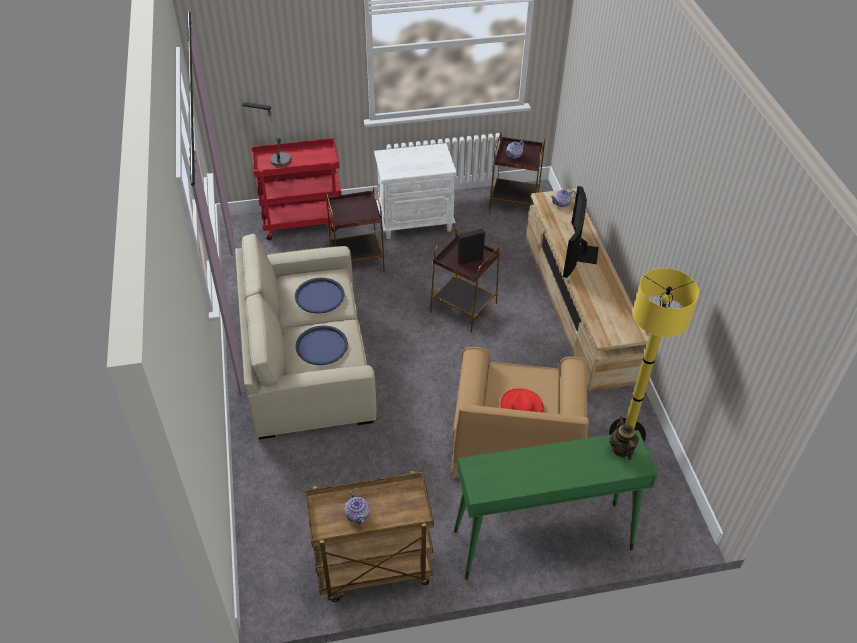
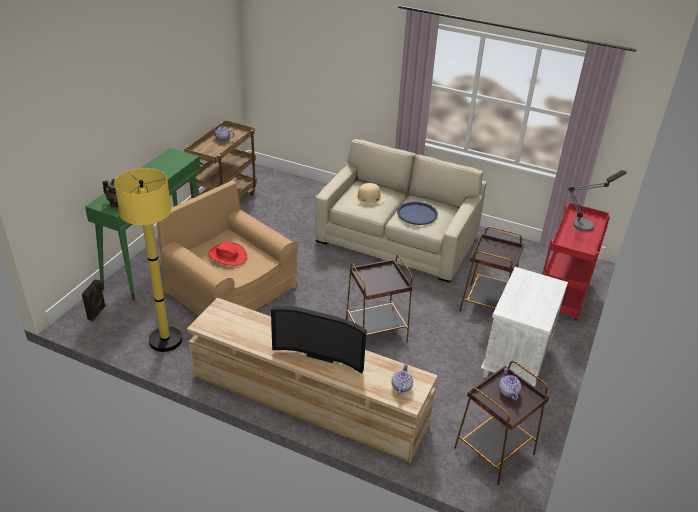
camera: 125 degrees right, 10 degrees down
blue tray [295,325,348,365] -> beige hat [353,183,385,205]
black speaker [457,228,485,265] -> black speaker moved to [82,280,106,321]
television [563,186,599,278] -> television turned 150 degrees clockwise [271,306,367,374]

